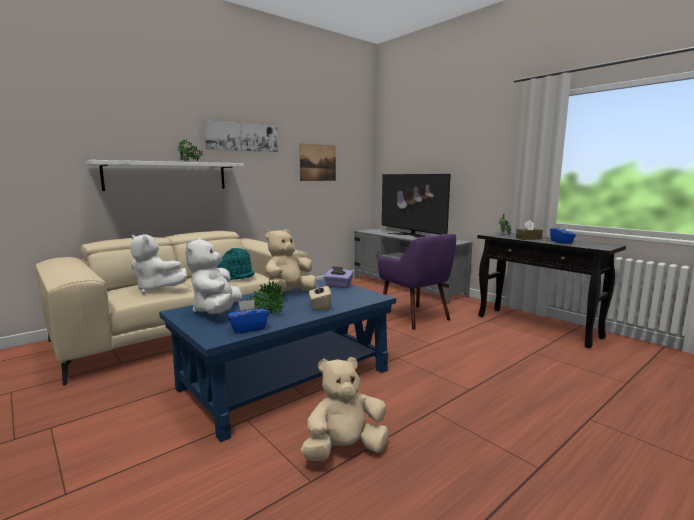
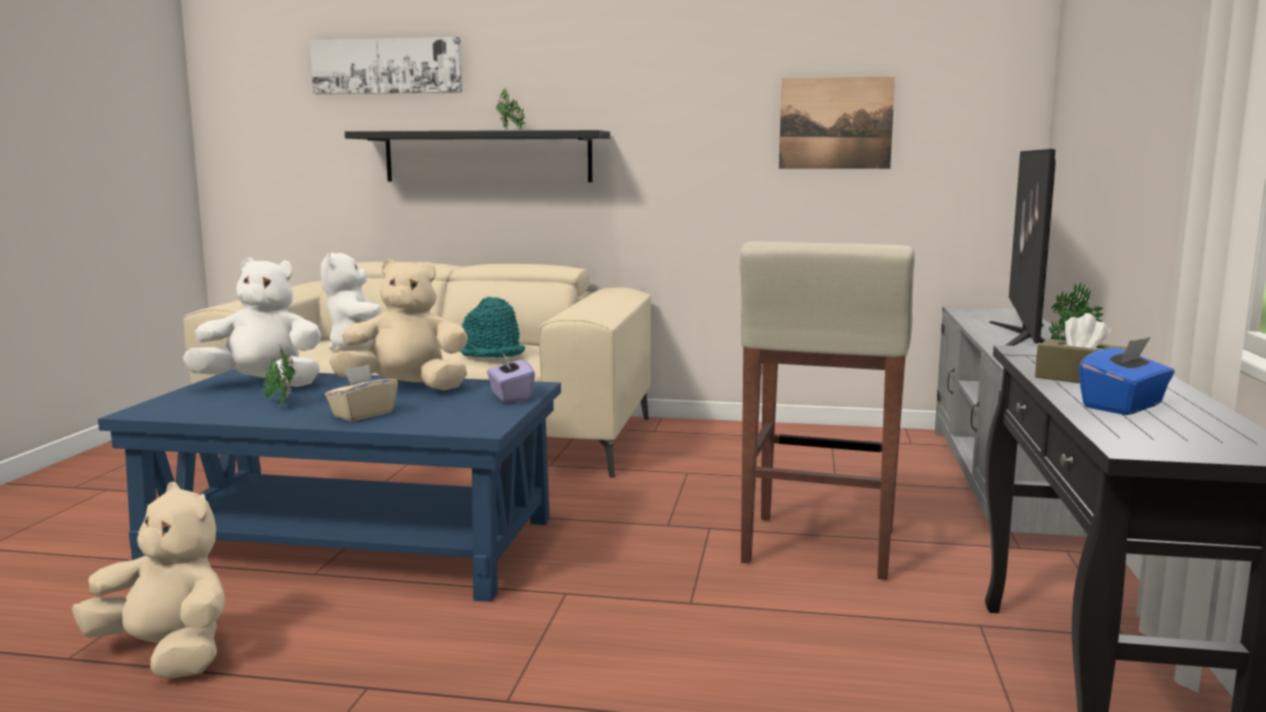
camera: 50 degrees right, 0 degrees up
white shelf [86,160,244,191] -> black shelf [345,130,610,182]
white plush toy [185,238,242,314] -> white plush toy turned 45 degrees clockwise [183,257,322,387]
picture [204,120,278,152] -> picture moved to [310,37,462,94]
blue tissue box [228,299,269,333] -> none
purple armchair [378,234,456,330] -> beige stool [740,241,915,580]

